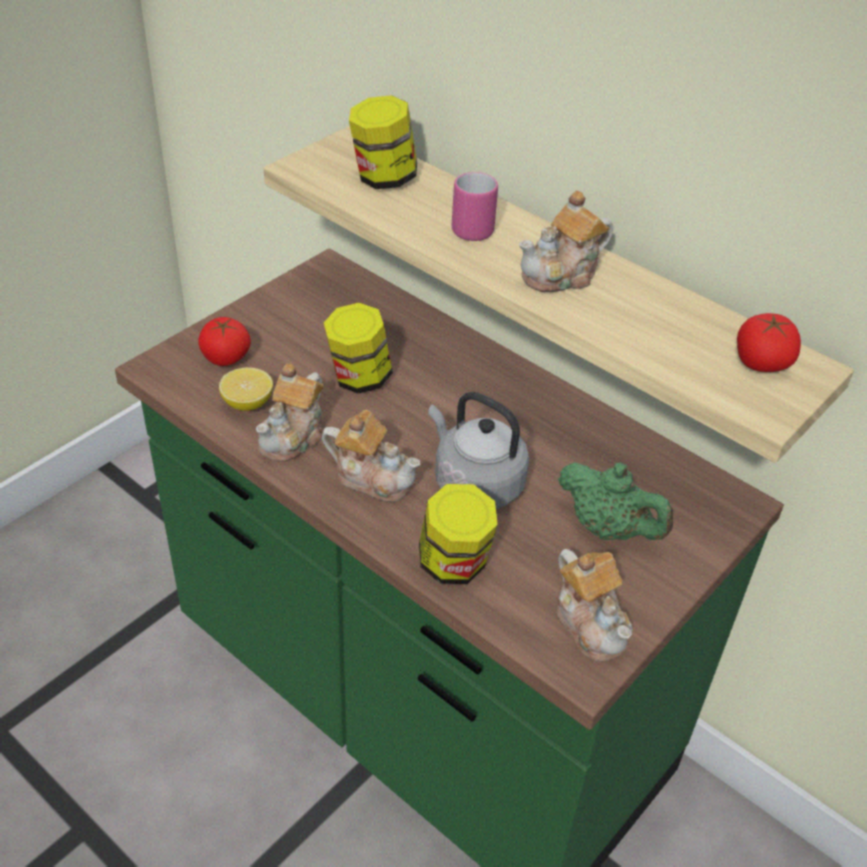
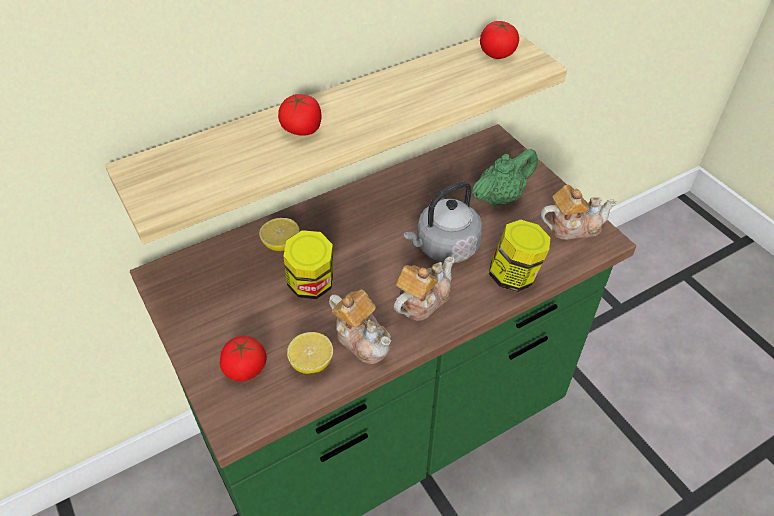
camera: 70 degrees left, 5 degrees up
jar [349,95,417,189] -> none
pink mug [452,172,498,241] -> tomato [278,94,322,136]
teapot [519,191,613,292] -> none
none -> lemon [259,218,300,251]

